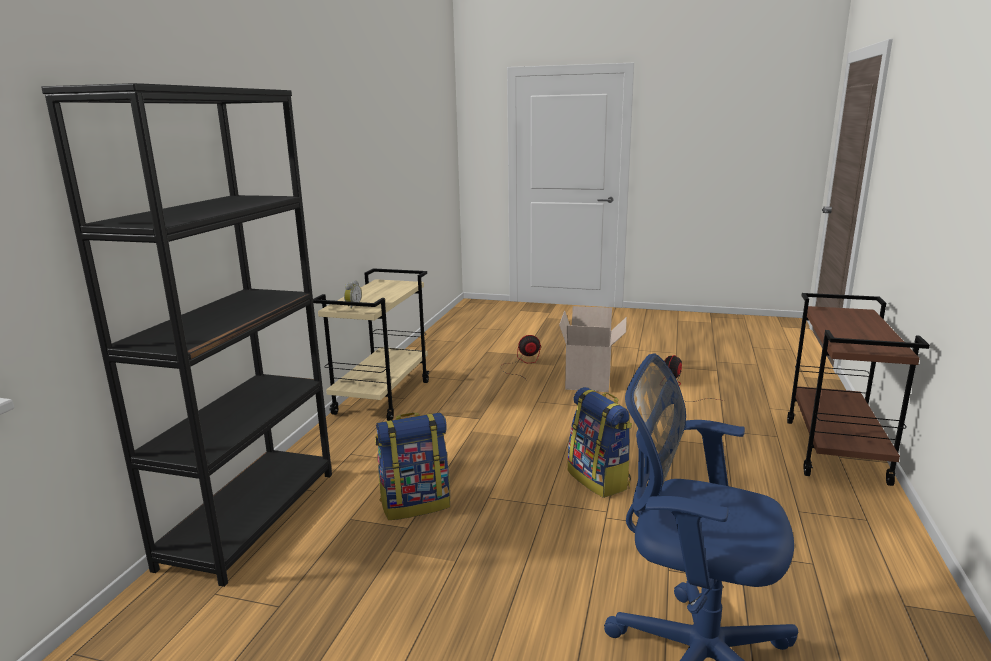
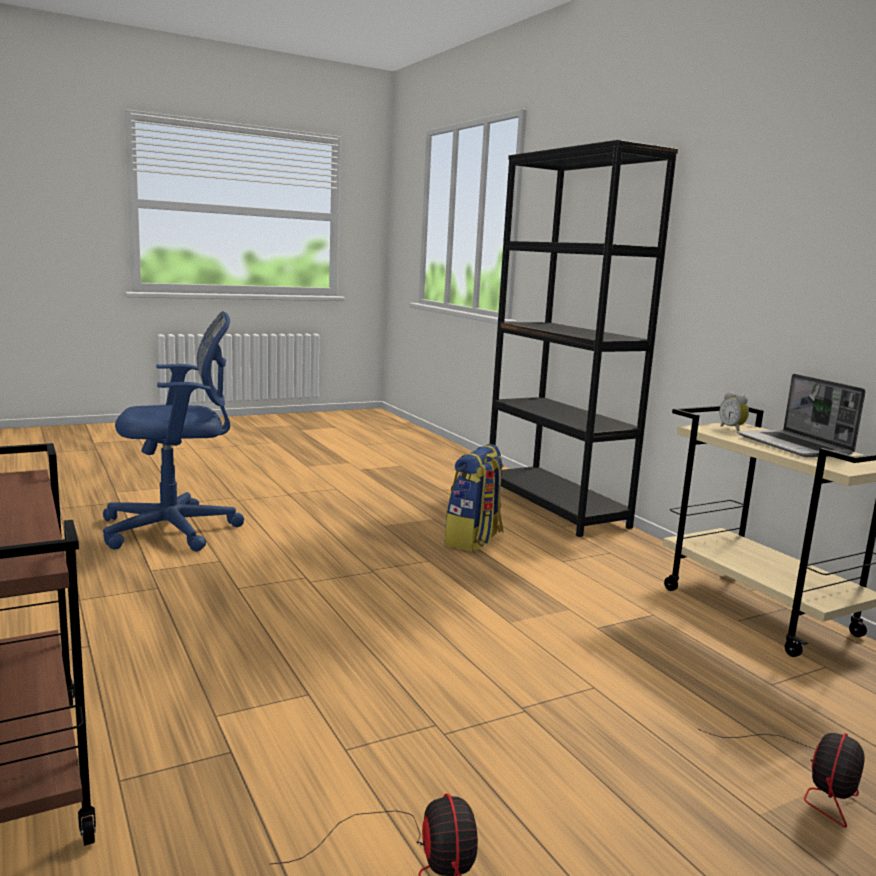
camera: 135 degrees right, 5 degrees down
cardboard box [559,306,627,392] -> none
backpack [568,387,632,498] -> none
none -> laptop [737,374,866,457]

